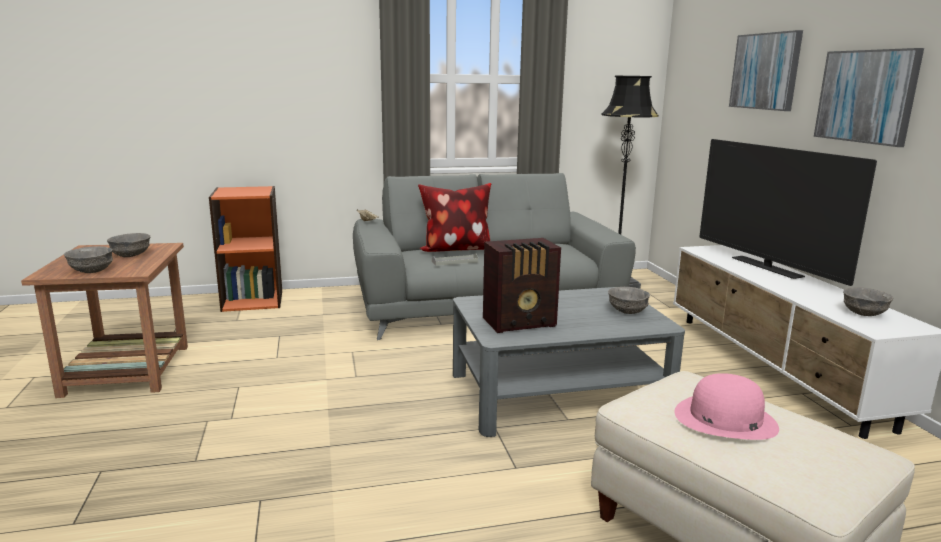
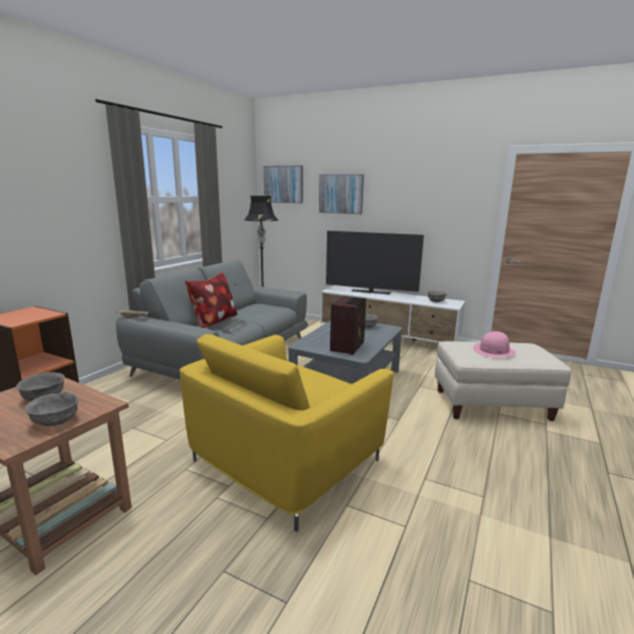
camera: 50 degrees left, 0 degrees up
picture [814,48,924,147] -> picture moved to [264,166,303,203]
none -> yellow armchair [180,334,394,532]

